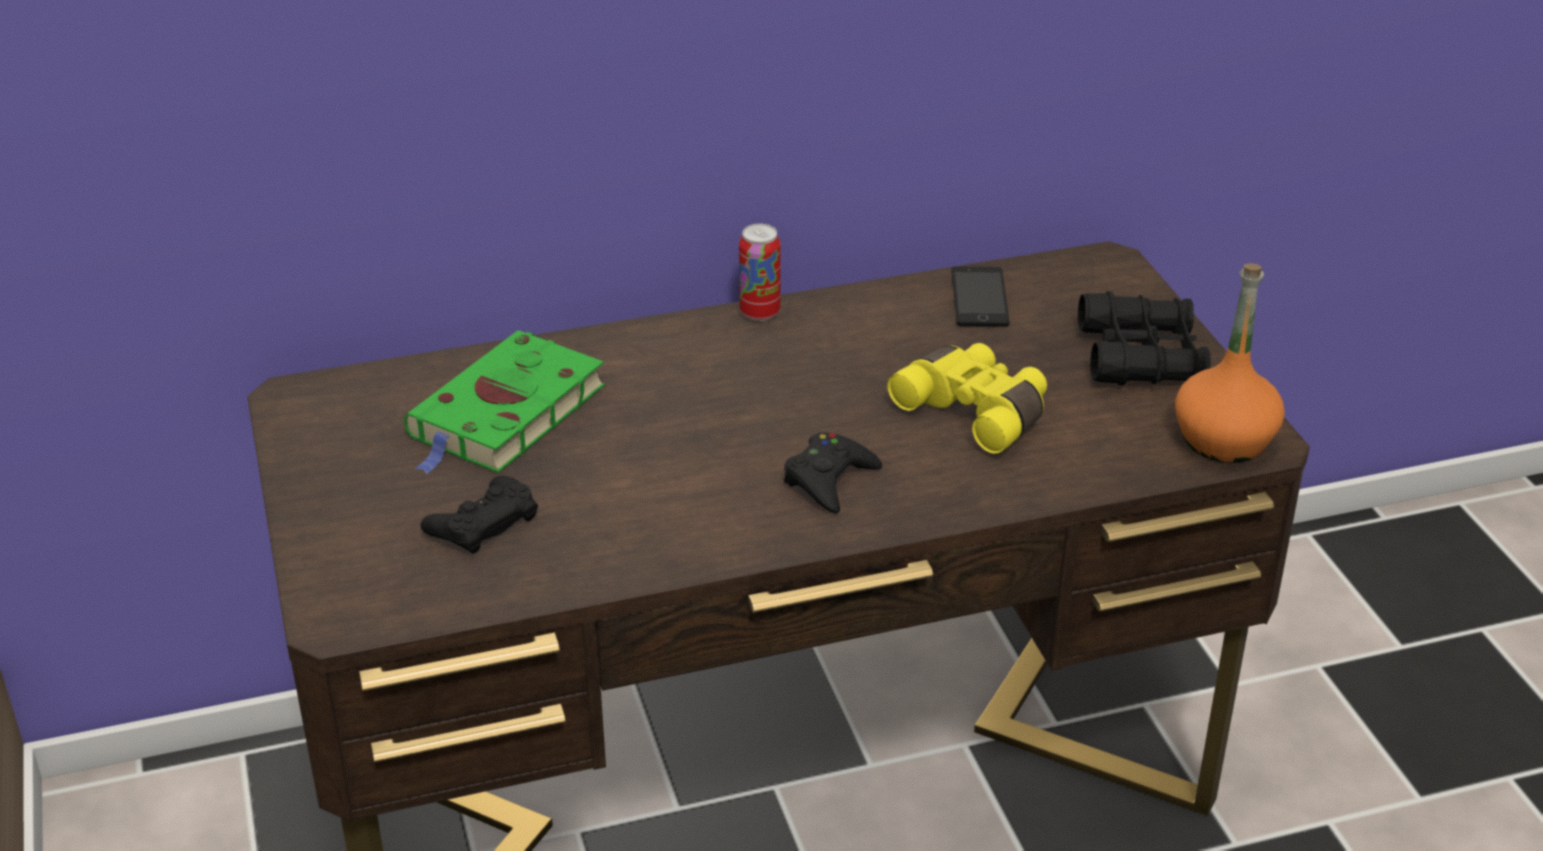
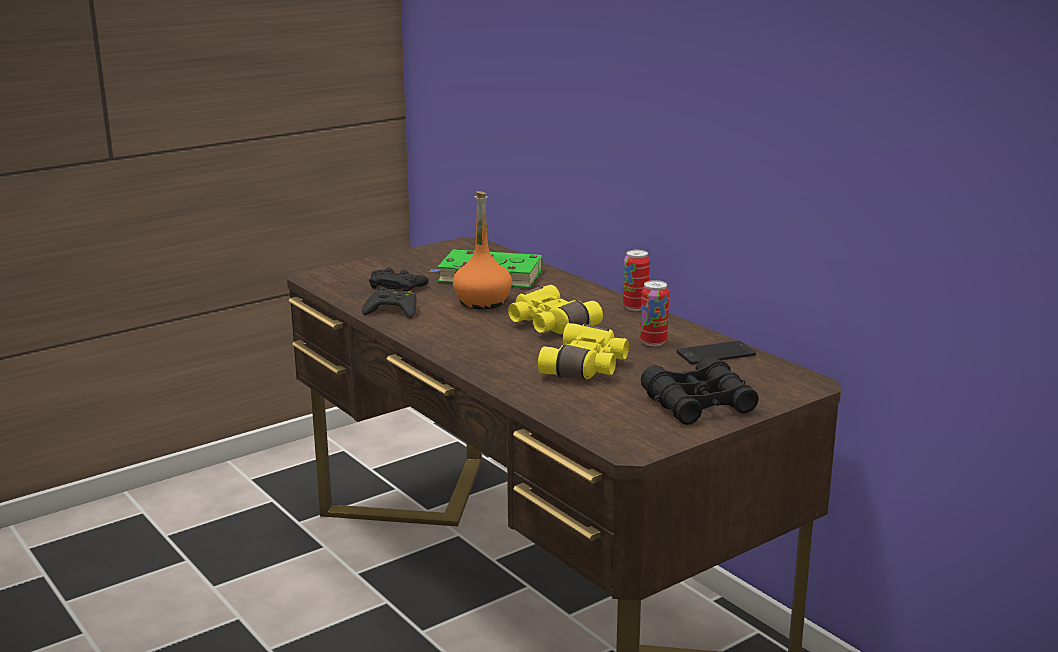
camera: 70 degrees right, 15 degrees down
black game controller [784,432,882,514] -> black game controller moved to [362,287,416,318]
orange bottle [1175,263,1285,463] -> orange bottle moved to [453,191,512,309]
none -> yellow binoculars [508,285,603,334]
none -> can [640,280,669,346]

